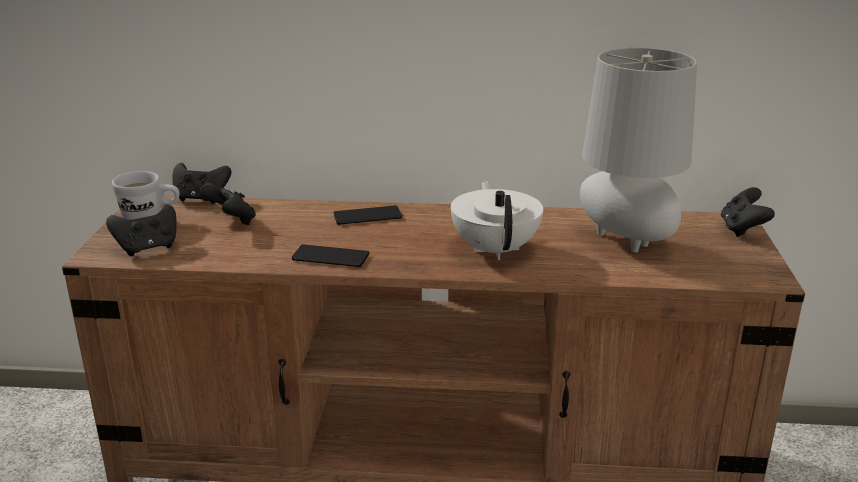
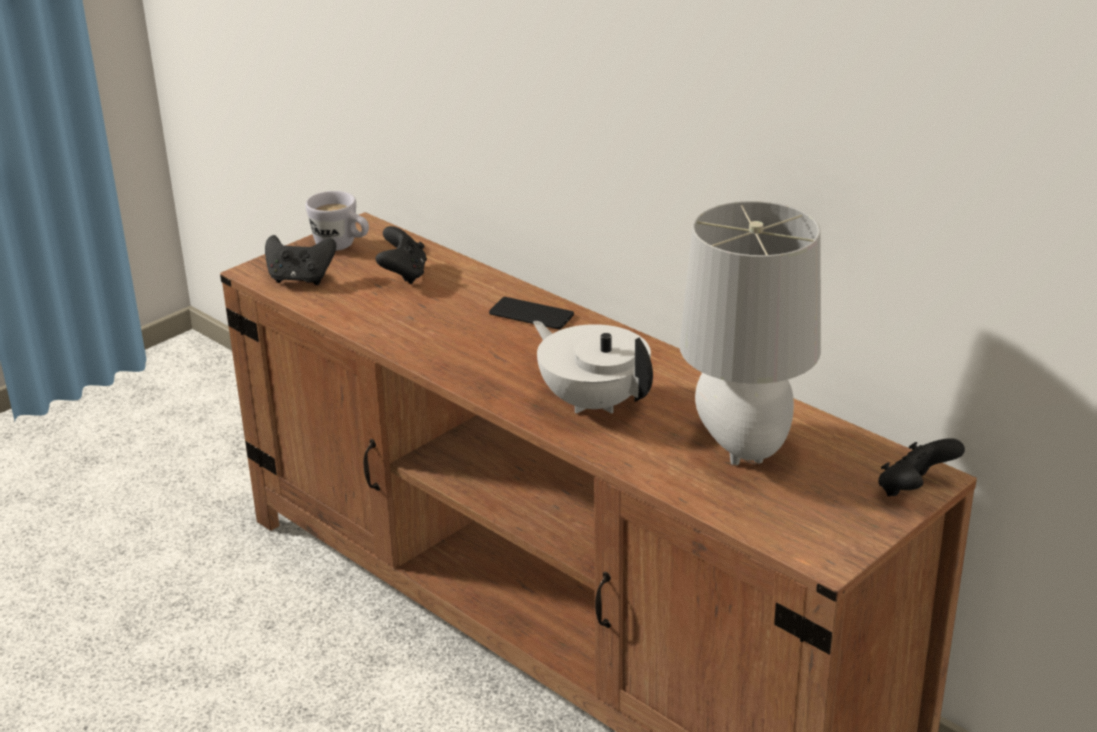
camera: 40 degrees right, 5 degrees up
black game controller [172,163,231,204] -> none
phone [292,244,369,267] -> none
white teapot [451,180,543,260] -> white teapot turned 75 degrees counterclockwise [533,321,653,414]

